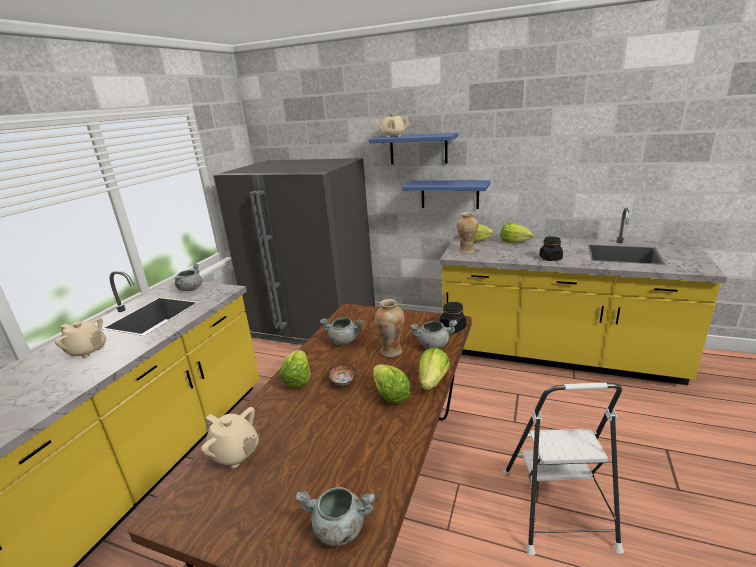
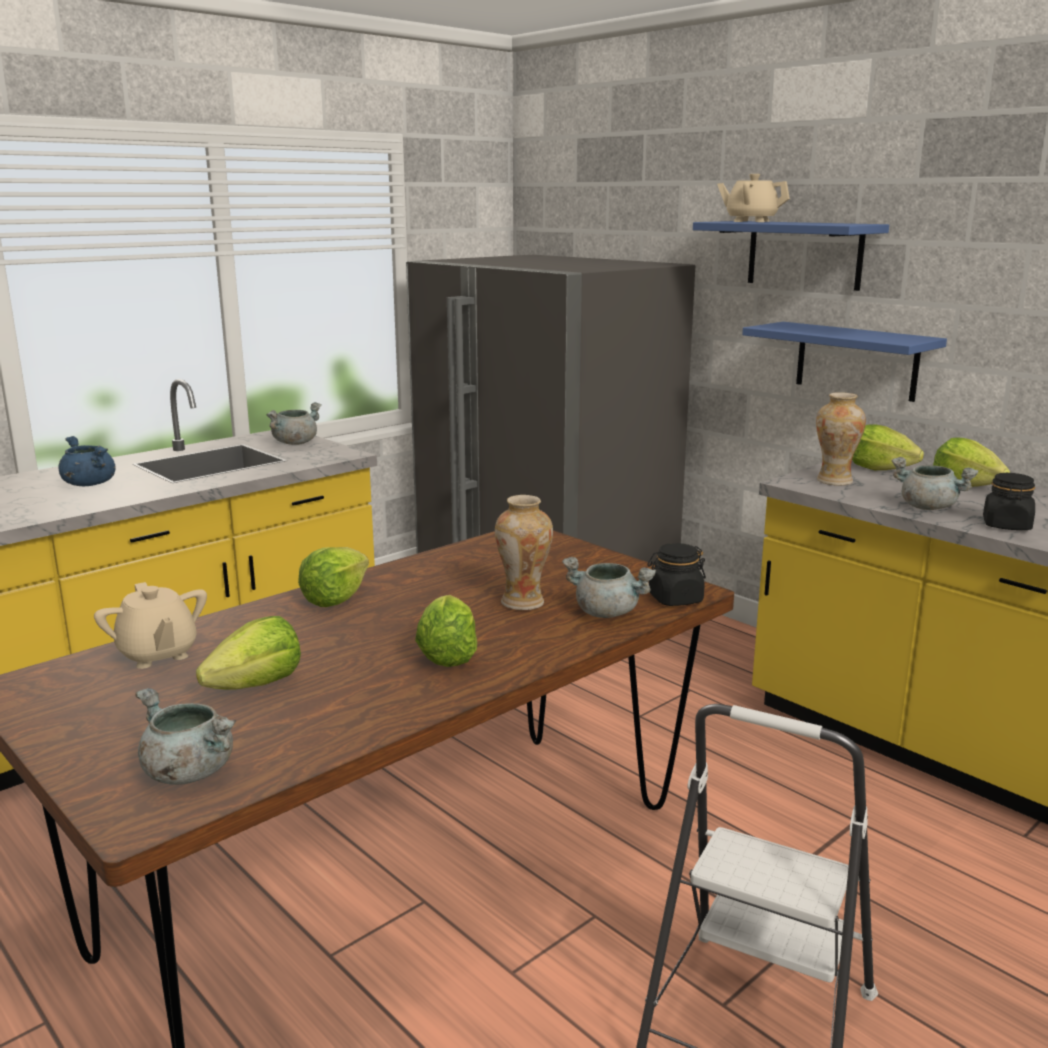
camera: 25 degrees right, 5 degrees down
beige teapot [55,317,106,359] -> blue cooking pot [59,436,116,486]
grey cooking pot [320,318,364,345] -> grey cooking pot moved to [892,457,978,510]
bowl [328,364,357,385] -> none
lettuce [419,348,450,391] -> lettuce moved to [196,616,301,690]

